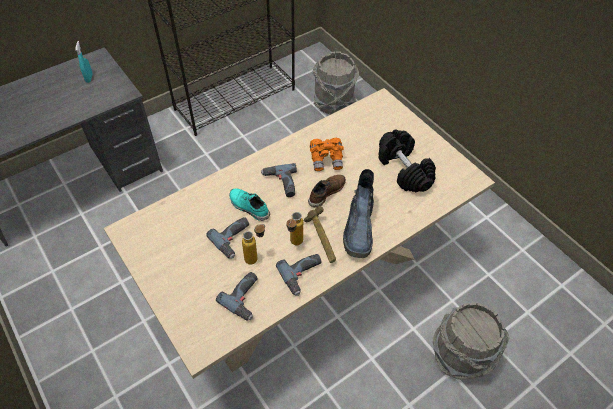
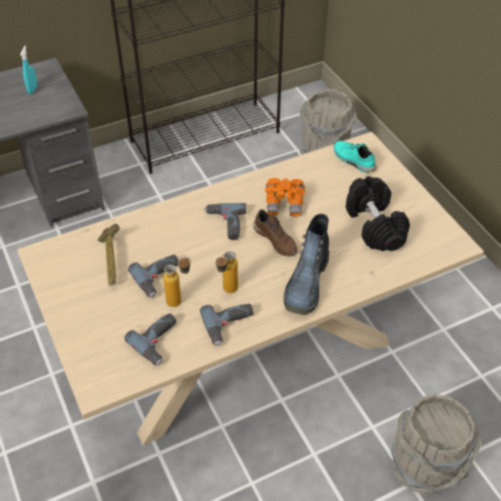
camera: 10 degrees right, 5 degrees down
turquoise shoe [229,188,270,221] -> turquoise shoe moved to [334,141,376,173]
hammer [303,206,336,263] -> hammer moved to [97,224,120,286]
brown shoe [308,175,346,208] -> brown shoe turned 90 degrees clockwise [253,209,297,256]

